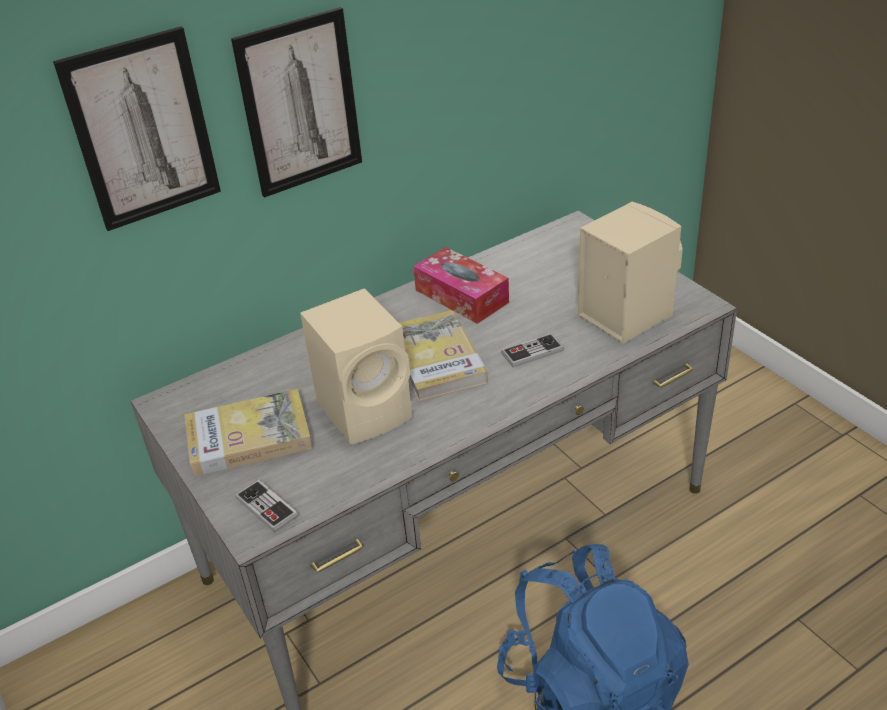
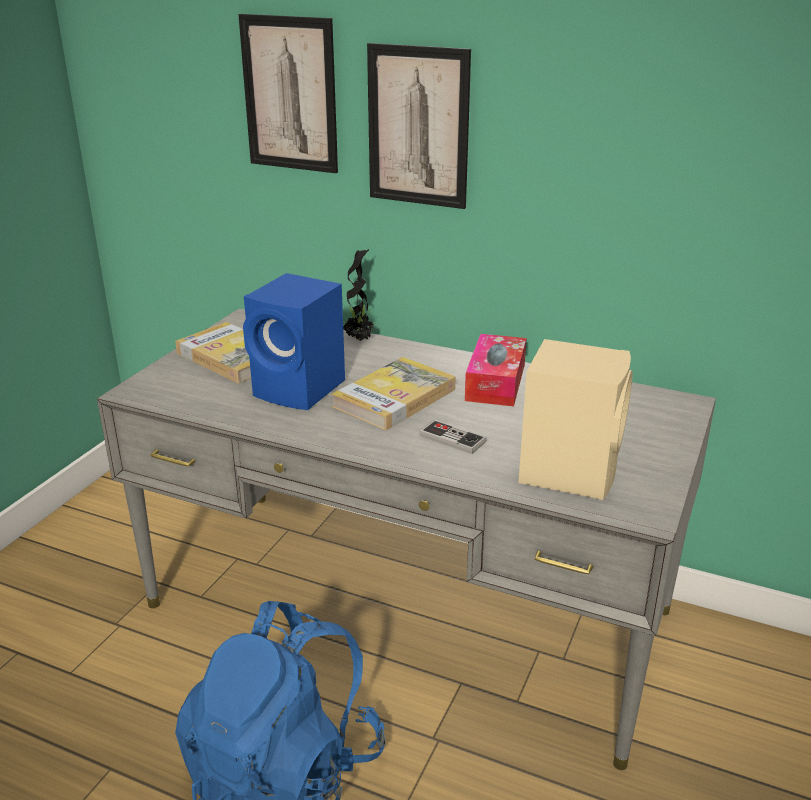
camera: 55 degrees right, 10 degrees down
game controller [235,479,298,532] -> none
beige speaker [300,288,412,445] -> blue speaker [243,273,345,410]
none -> potted plant [343,249,375,341]

